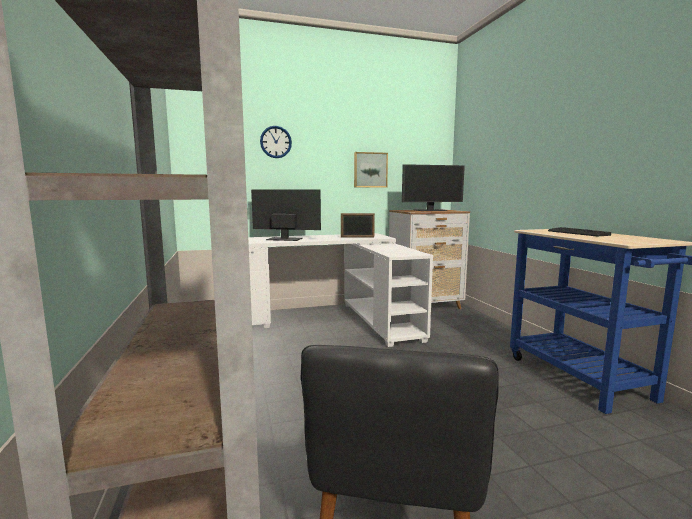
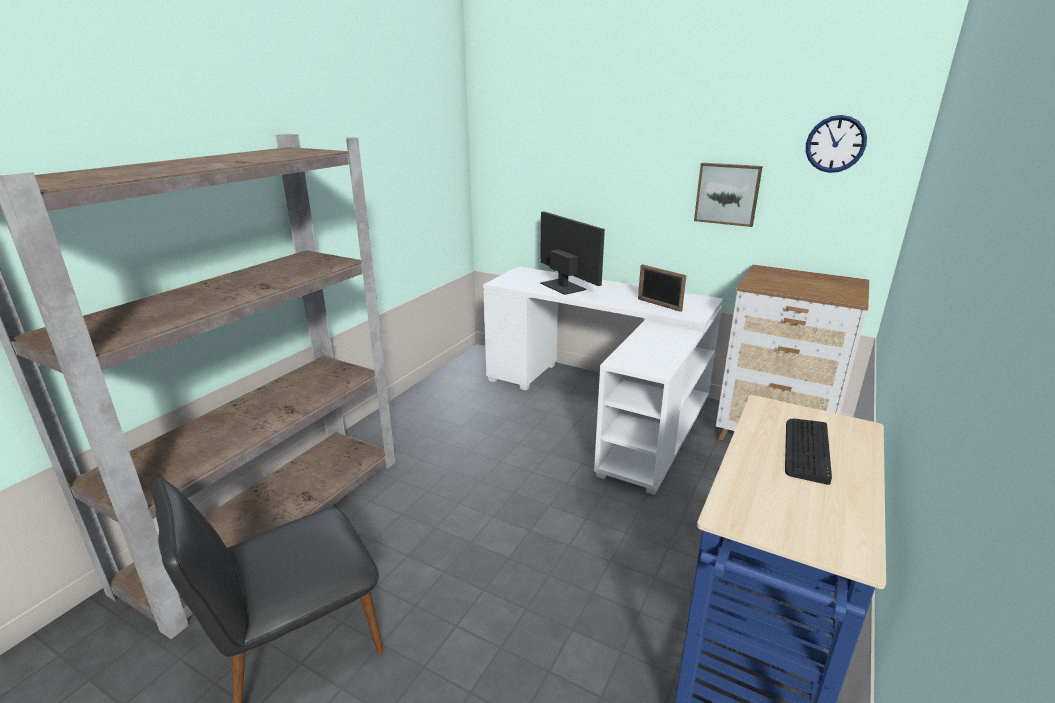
camera: 45 degrees right, 15 degrees up
wall clock [260,126,292,158] -> wall clock moved to [806,115,867,173]
monitor [402,164,465,211] -> none

